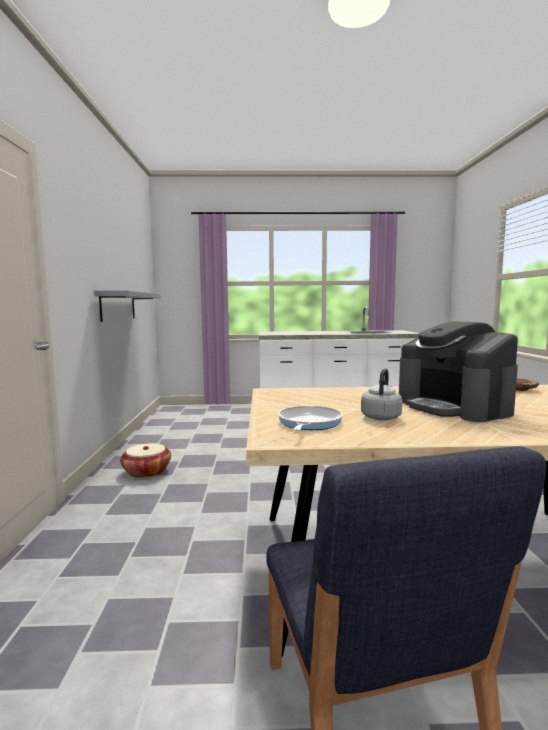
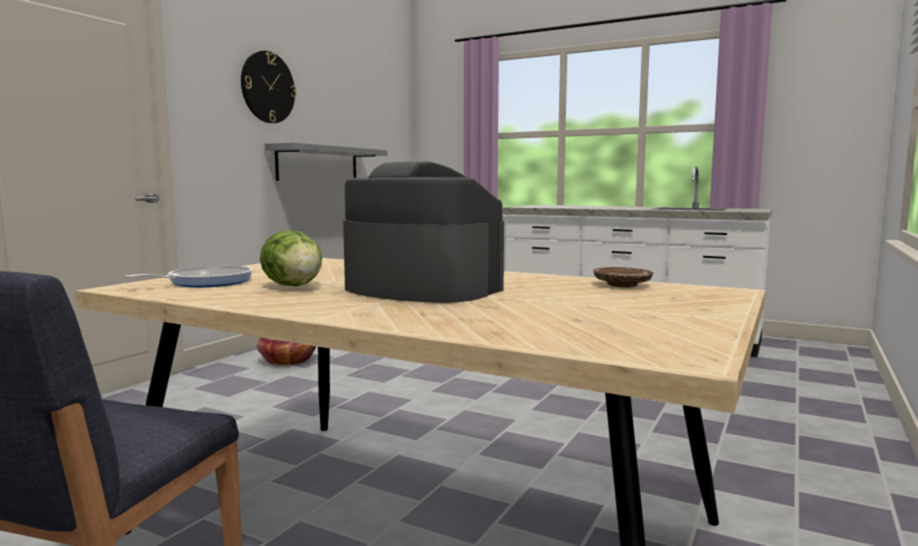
camera: 30 degrees right, 0 degrees up
grey kettle [361,368,402,420] -> lettuce [260,230,322,286]
coffee machine [399,321,518,422] -> coffee machine turned 120 degrees clockwise [343,161,504,303]
none -> wall clock [241,51,296,123]

